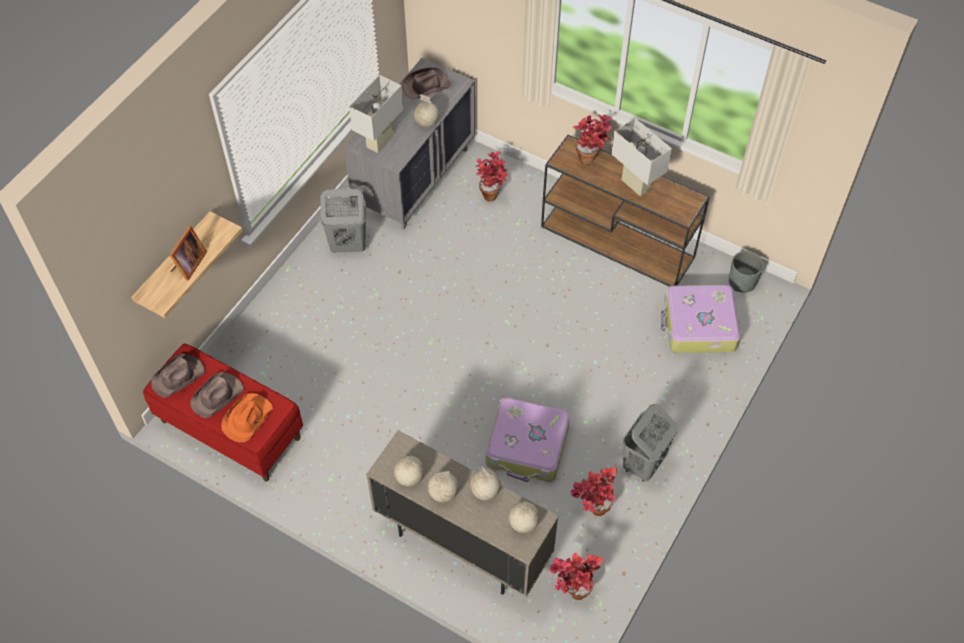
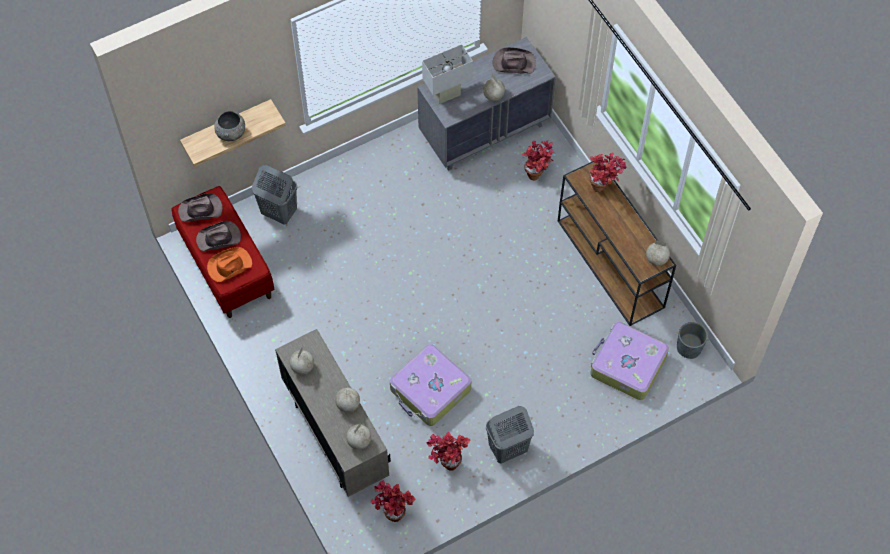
camera: 30 degrees right, 5 degrees up
picture frame [170,226,207,280] -> grey bowl [214,111,245,141]
grey laundry basket [320,189,366,253] -> grey laundry basket moved to [252,165,298,225]
globe [428,471,459,502] -> globe moved to [646,240,670,266]
white table lamp [612,118,672,196] -> none

